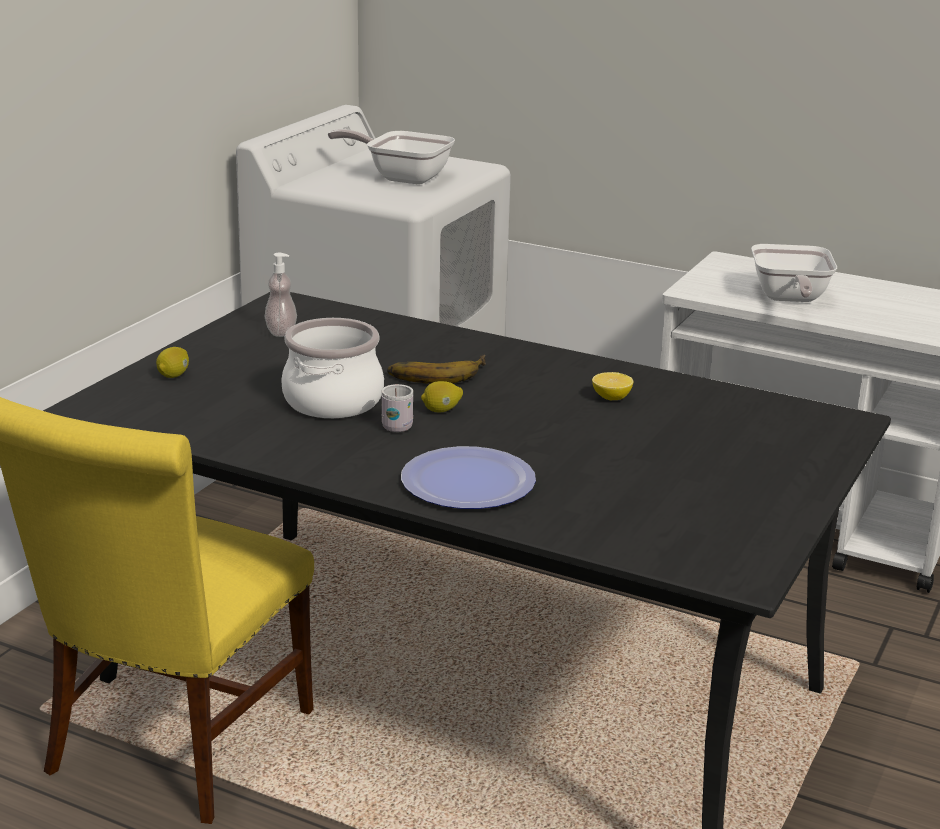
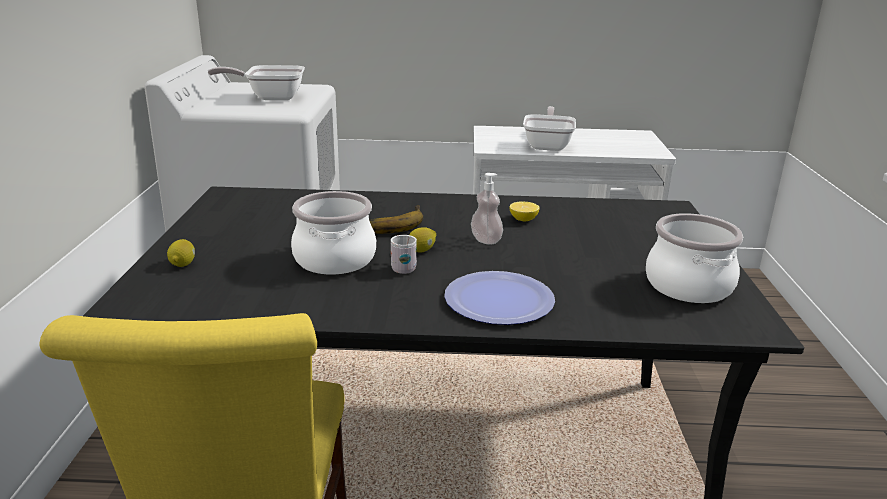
camera: 25 degrees left, 0 degrees up
soap dispenser [264,253,297,337] -> soap dispenser moved to [471,173,503,245]
frying pan [751,244,837,302] -> frying pan turned 150 degrees counterclockwise [523,106,576,151]
none -> cooking pot [646,213,743,303]

